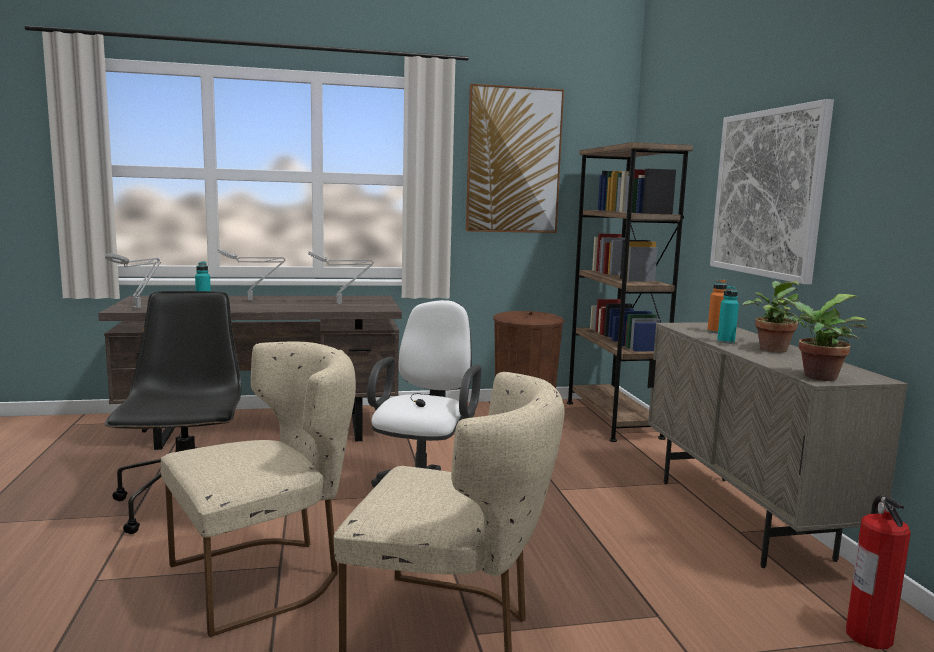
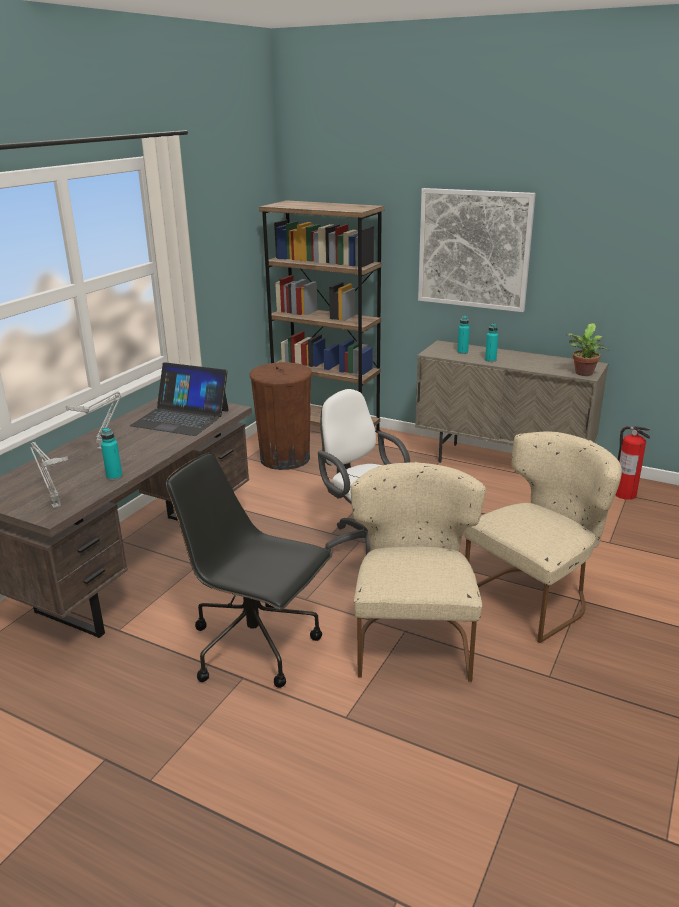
camera: 50 degrees left, 15 degrees up
grey table lamp [308,251,374,304] -> laptop [130,362,229,436]
picture [466,84,564,233] -> none
orange bottle [707,280,727,333] -> turquoise bottle [457,316,470,354]
potted plant [743,281,800,353] -> none

